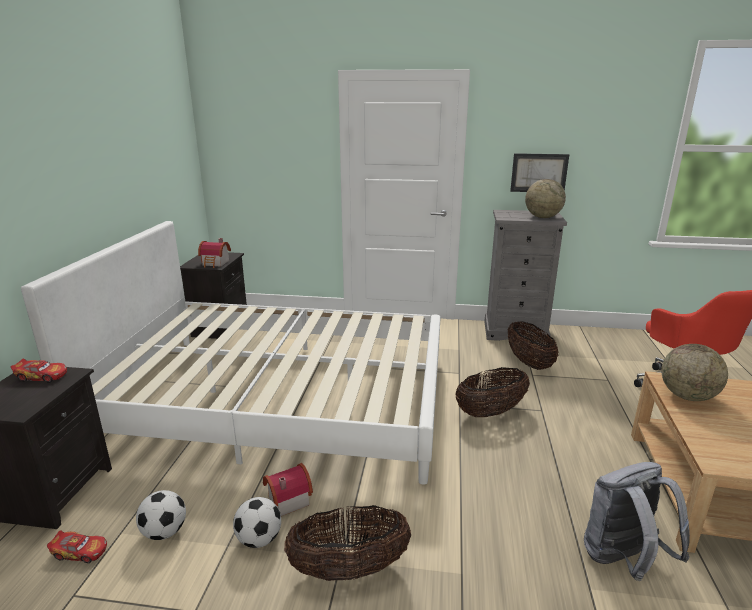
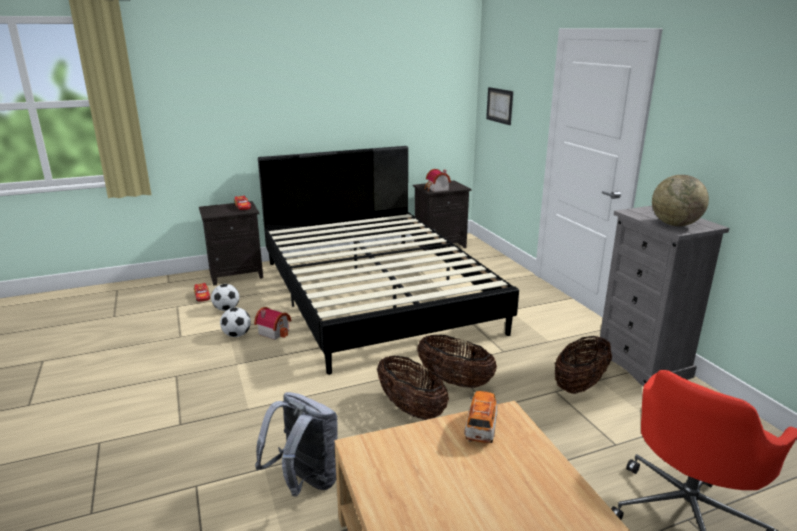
camera: 60 degrees right, 0 degrees up
white bed [21,221,441,484] -> black bed [258,146,519,375]
basket [284,505,411,581] -> basket moved to [377,356,449,420]
picture [510,153,569,192] -> picture moved to [486,87,513,125]
globe [661,344,728,401] -> toy car [464,391,499,443]

